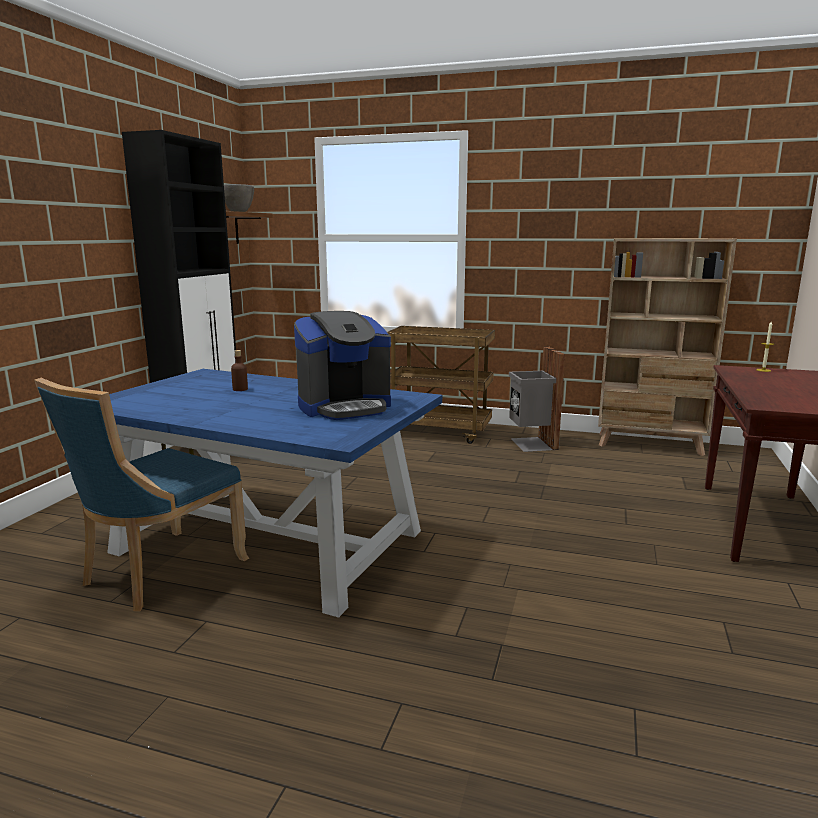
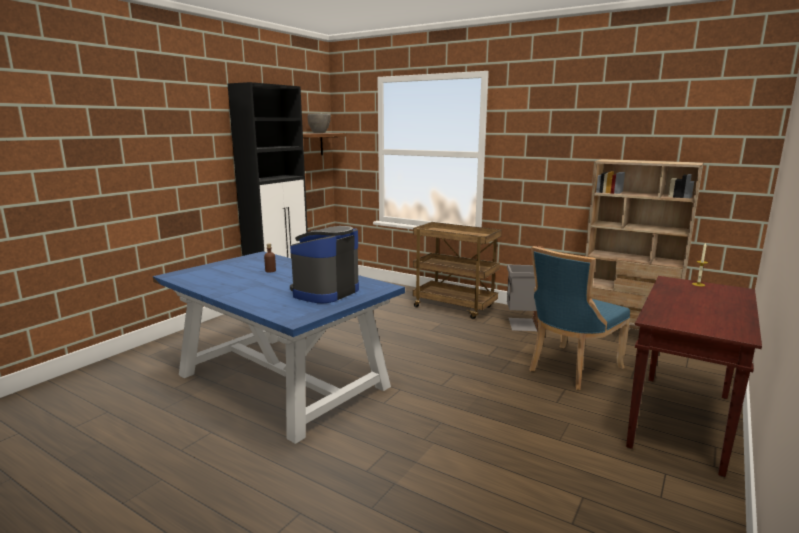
camera: 15 degrees right, 0 degrees up
blue chair [34,378,249,611] -> blue chair moved to [529,246,630,390]
coffee machine [294,311,391,420] -> coffee machine turned 135 degrees clockwise [290,226,359,303]

